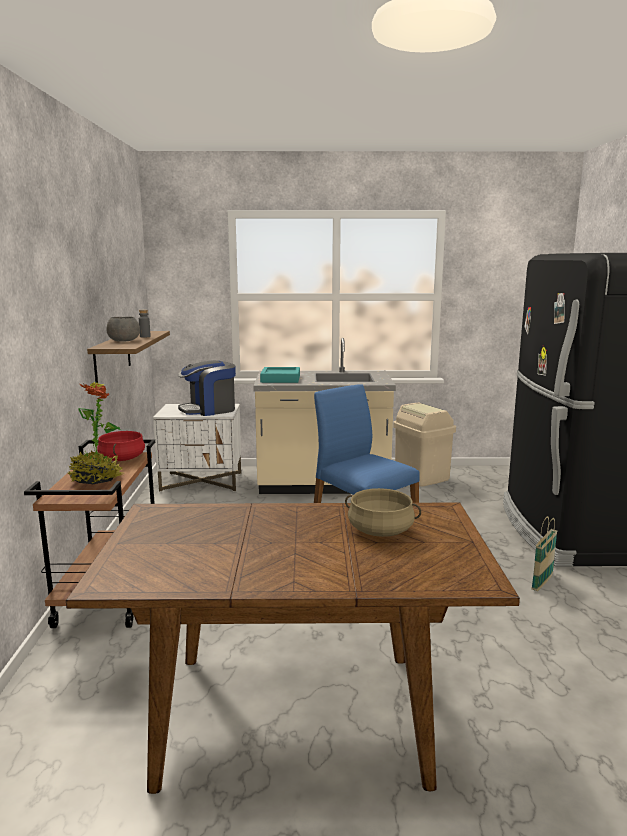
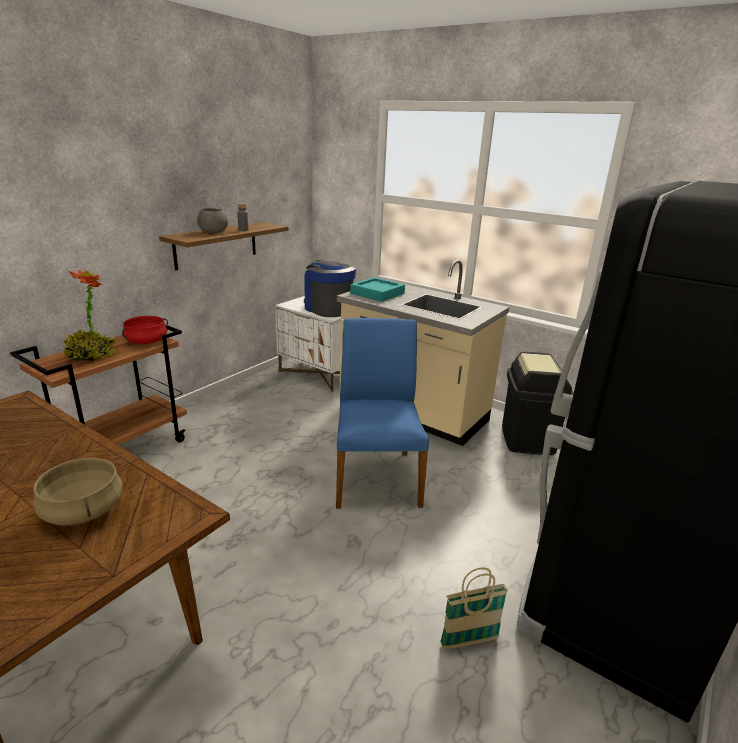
camera: 35 degrees right, 10 degrees up
coffee machine [178,360,236,416] -> coffee machine turned 45 degrees clockwise [304,260,356,317]
beige trash can [393,403,456,487] -> black trash can [502,352,574,455]

